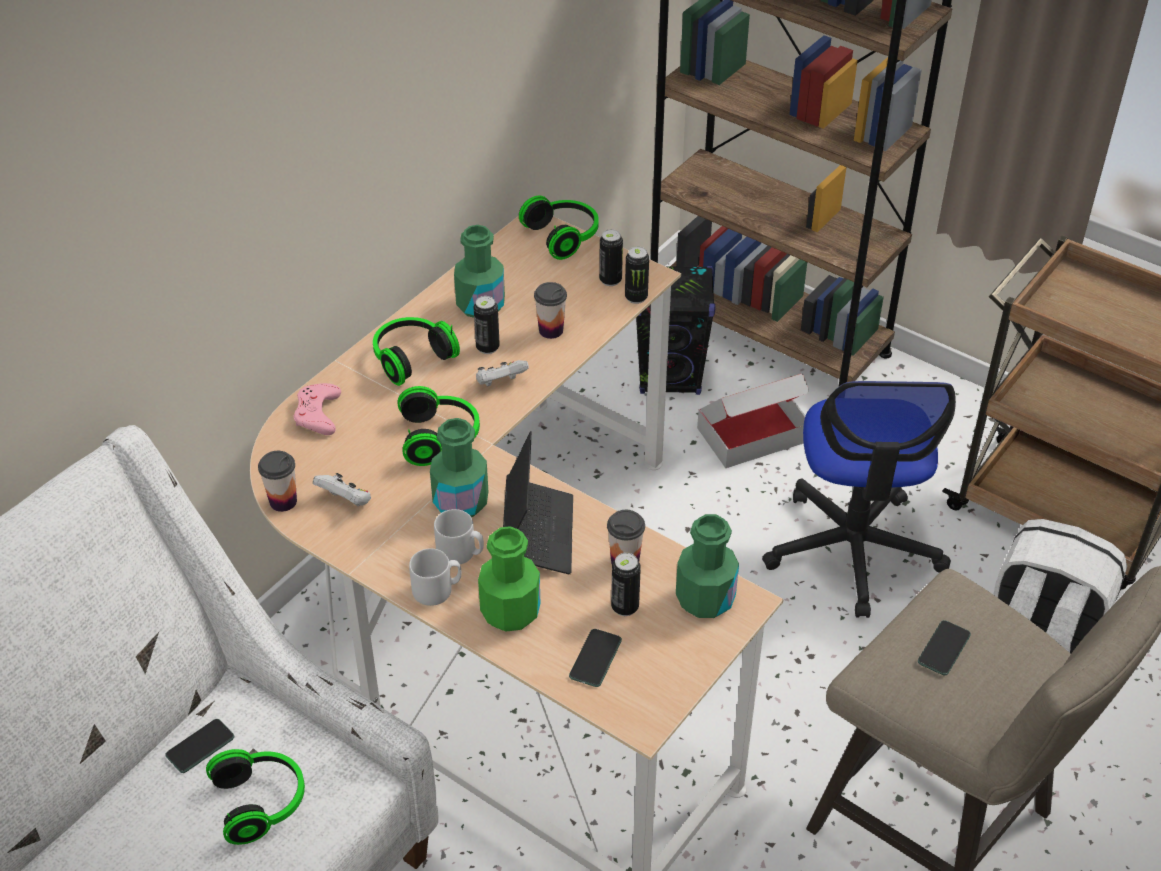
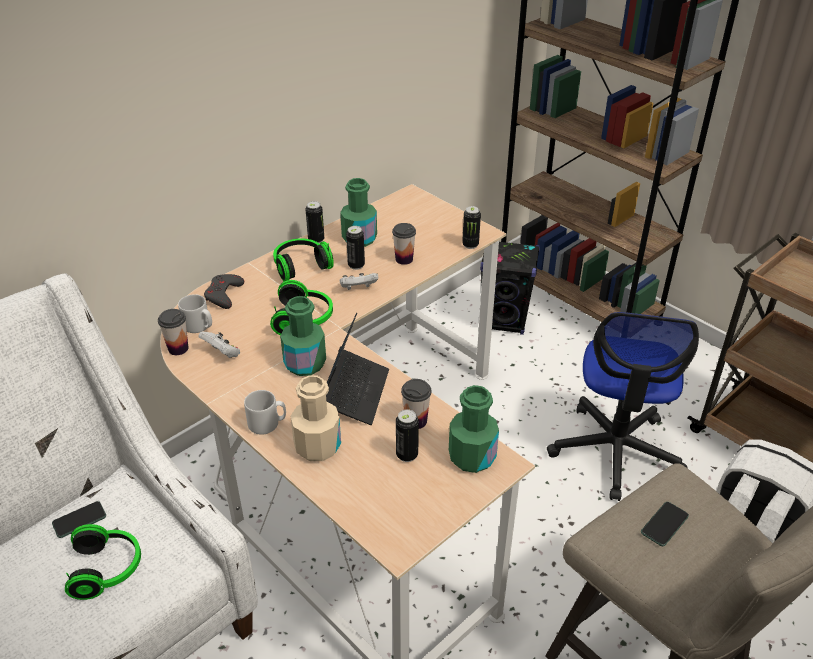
camera: 10 degrees right, 5 degrees down
pink game controller [294,383,341,435] -> grey game controller [204,274,244,309]
grey mug [434,509,484,564] -> grey mug moved to [178,294,212,333]
green bottle [478,526,540,632] -> beige bottle [291,375,341,461]
headphones [519,196,599,260] -> none
phone [569,629,622,687] -> none
can [599,229,623,286] -> can moved to [305,201,324,243]
cardboard box [697,373,809,468] -> none

